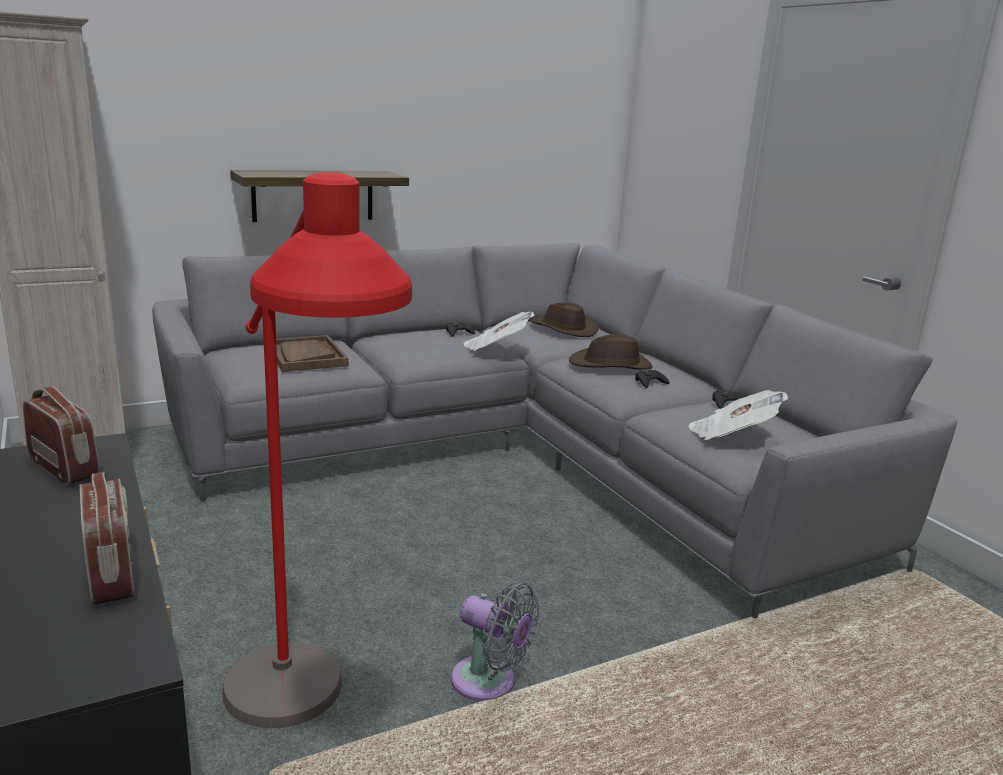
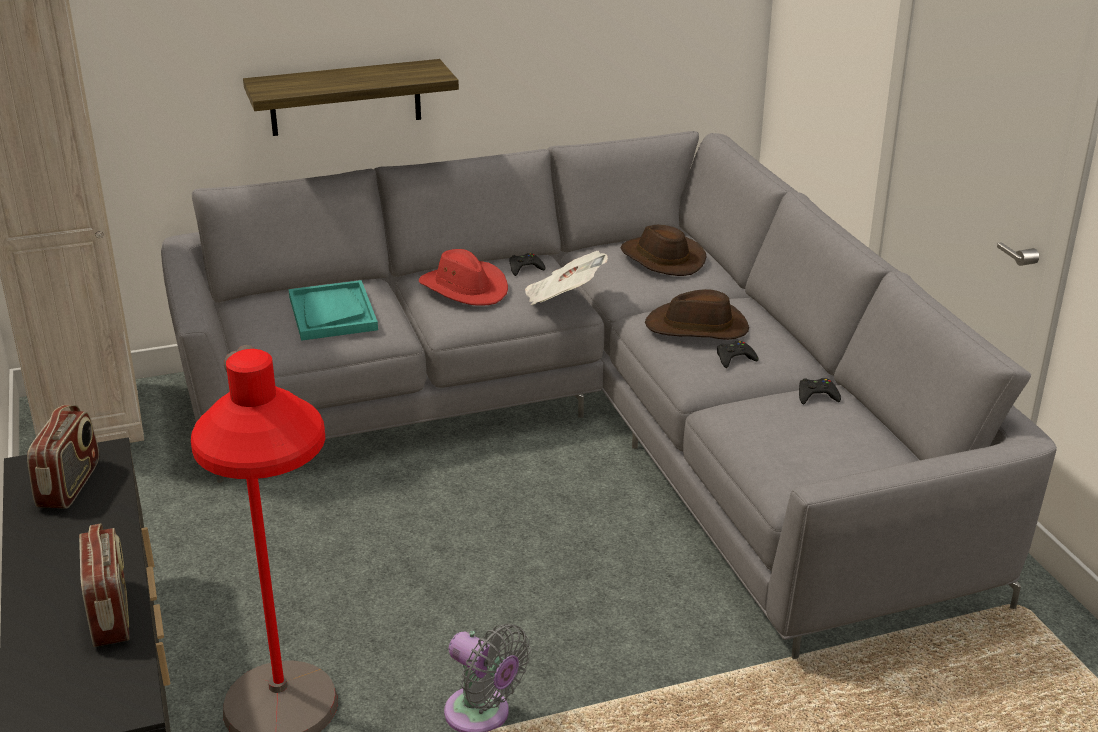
camera: 10 degrees right, 10 degrees up
radio [23,386,100,485] -> radio turned 45 degrees clockwise [27,405,99,509]
brown tray [276,335,349,372] -> turquoise tray [289,280,378,341]
newspaper [688,390,788,440] -> none
none -> red hat [419,249,508,306]

